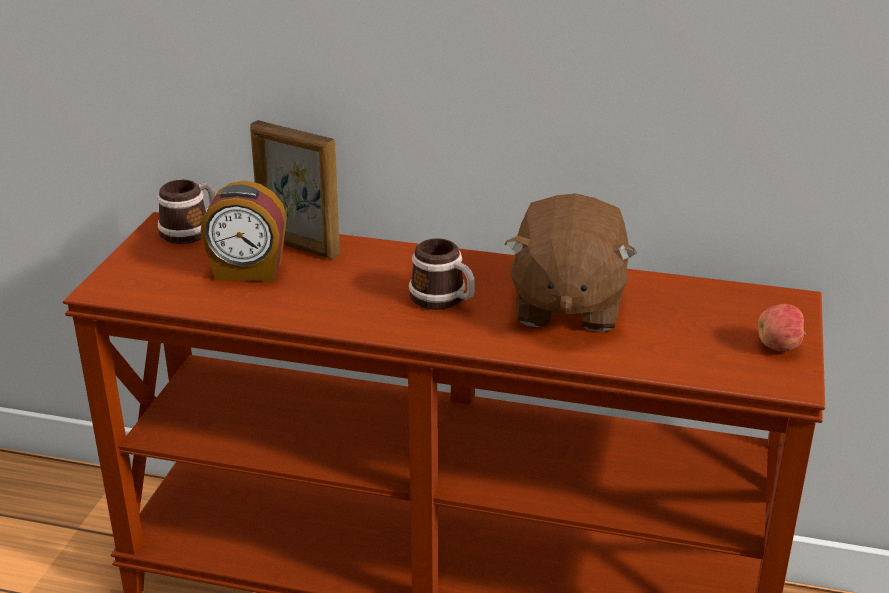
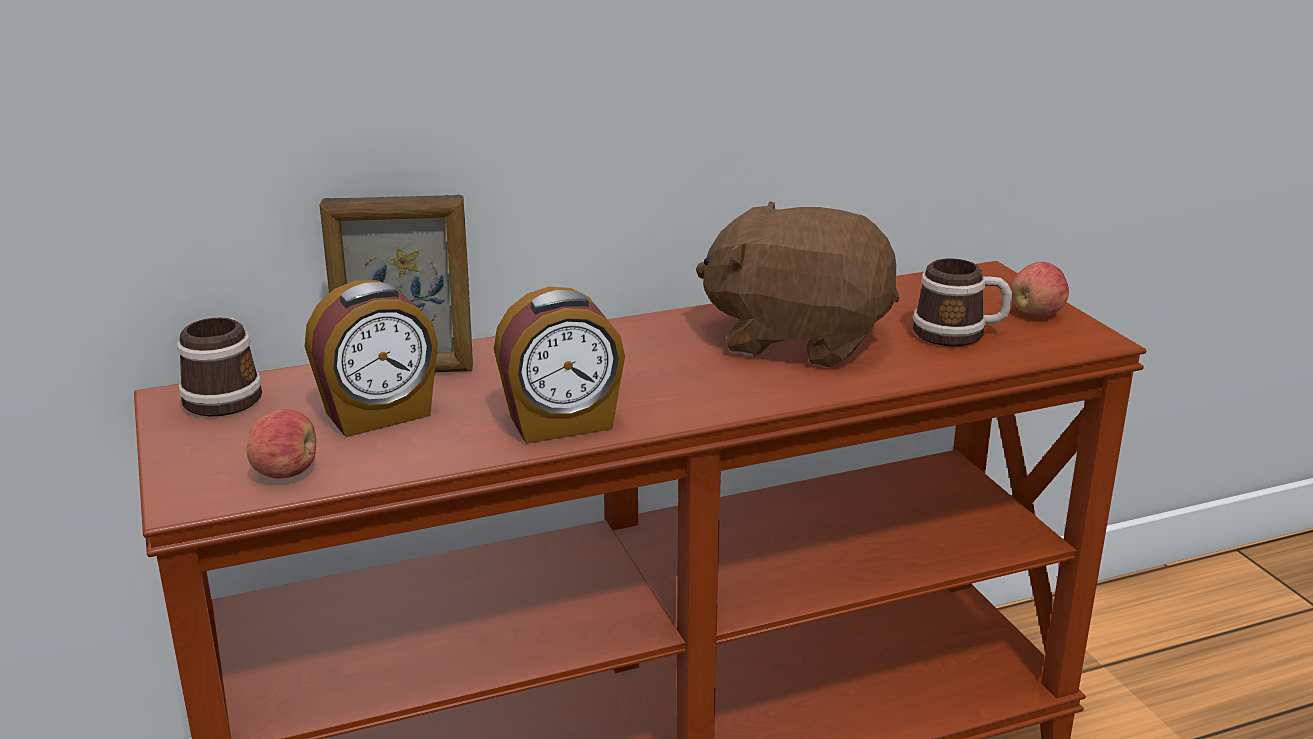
camera: 35 degrees left, 5 degrees down
mug [409,238,475,310] -> mug moved to [913,258,1012,347]
brown plush toy [504,193,637,332] -> brown plush toy turned 135 degrees clockwise [696,201,899,367]
none -> apple [246,409,316,478]
none -> alarm clock [494,287,625,444]

